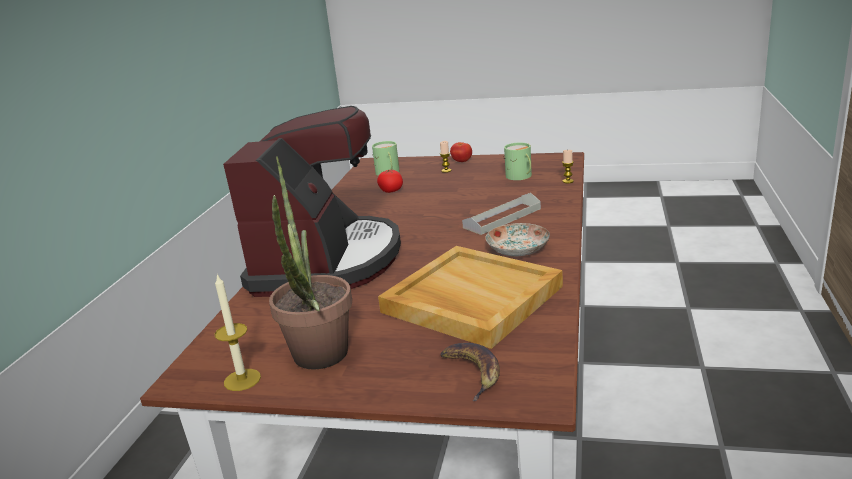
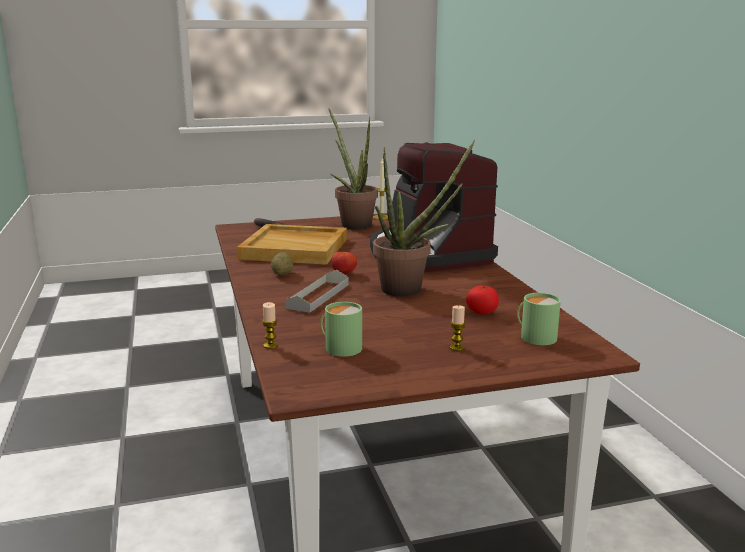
camera: 150 degrees right, 5 degrees down
tomato [450,142,472,162] -> tomato moved to [331,252,357,274]
plate [485,223,550,256] -> potato [271,252,293,275]
none -> potted plant [373,140,475,297]

